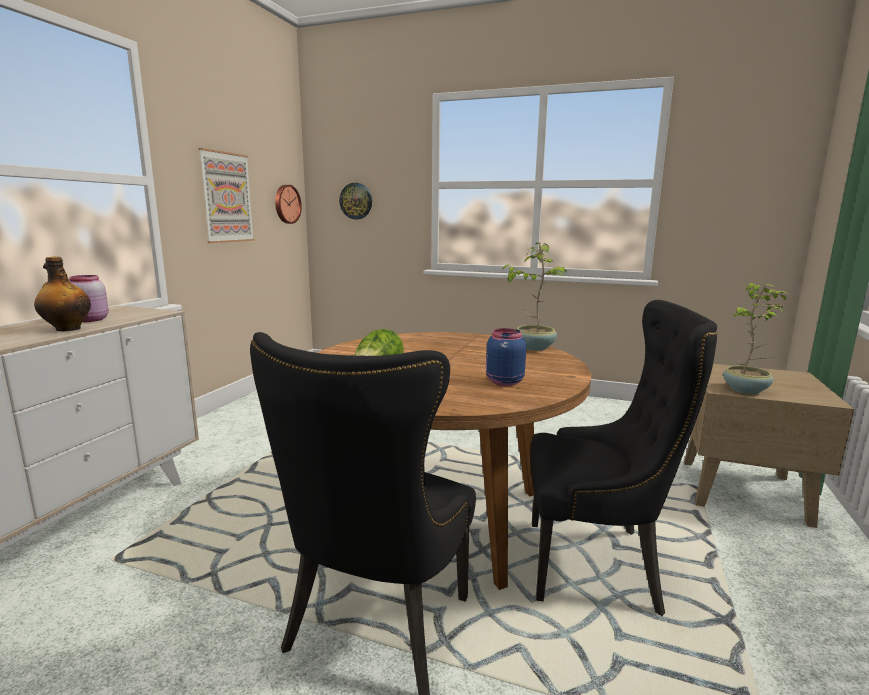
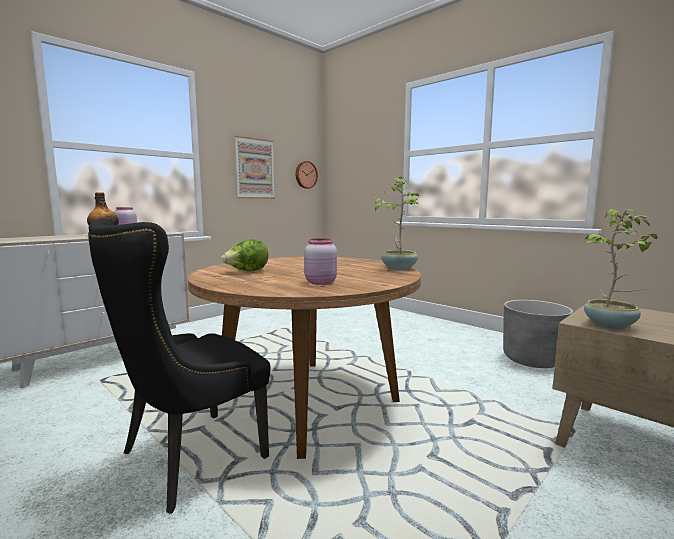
camera: 25 degrees right, 5 degrees down
wall clock [339,183,372,219] -> none
blue jar [486,328,526,386] -> pink jar [304,238,337,285]
black chair [530,300,718,616] -> none
none -> grey planter [503,300,573,368]

